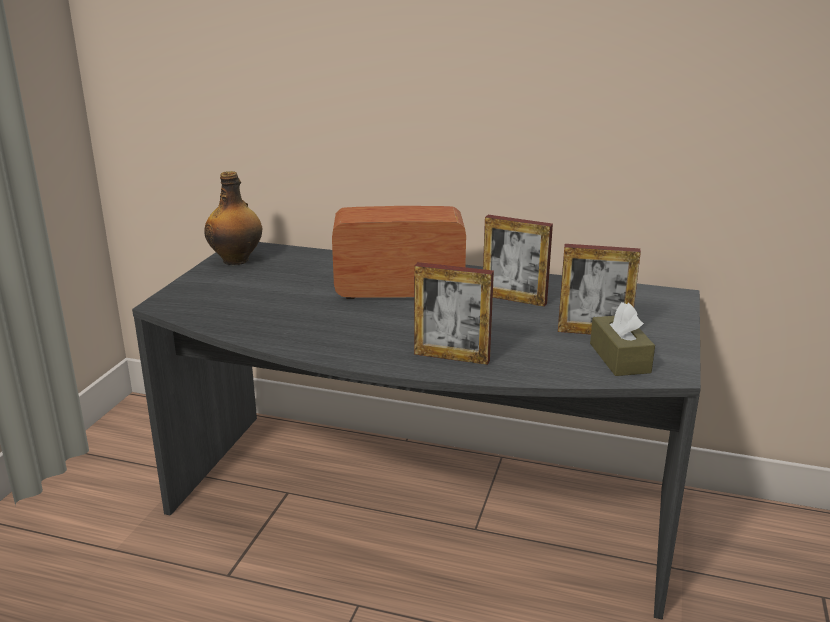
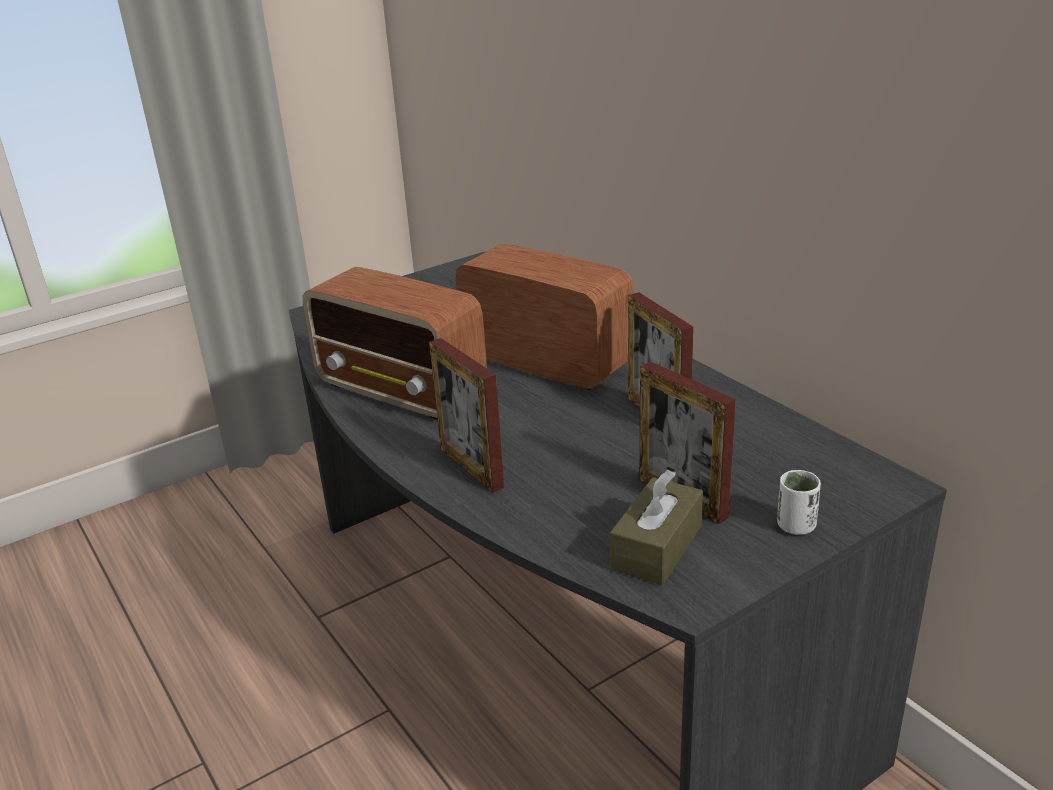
camera: 40 degrees right, 5 degrees up
bottle [204,171,262,265] -> none
none -> radio [303,267,487,420]
none -> white cup [777,470,821,535]

